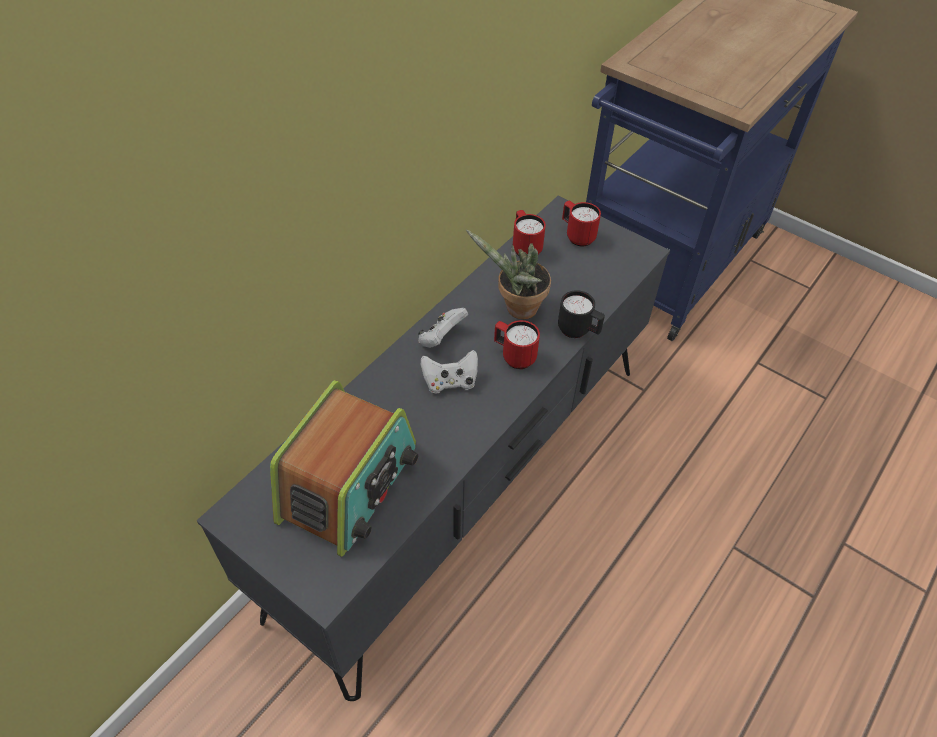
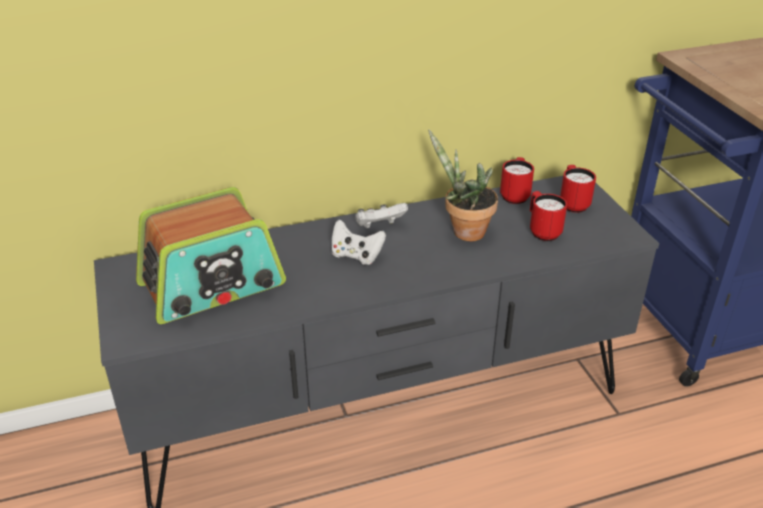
camera: 35 degrees right, 15 degrees down
red mug [494,320,540,369] -> red mug moved to [530,191,567,241]
black mug [558,290,605,338] -> none

